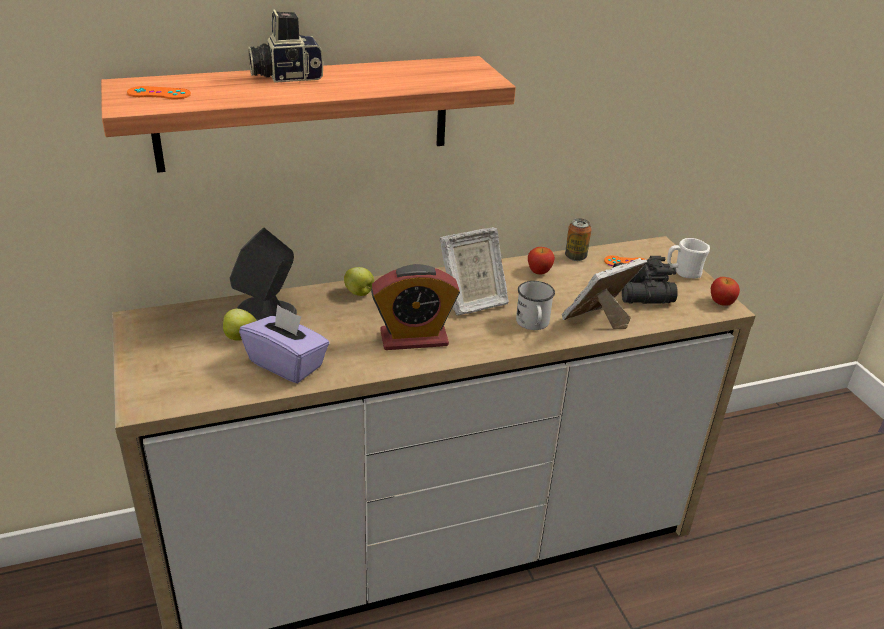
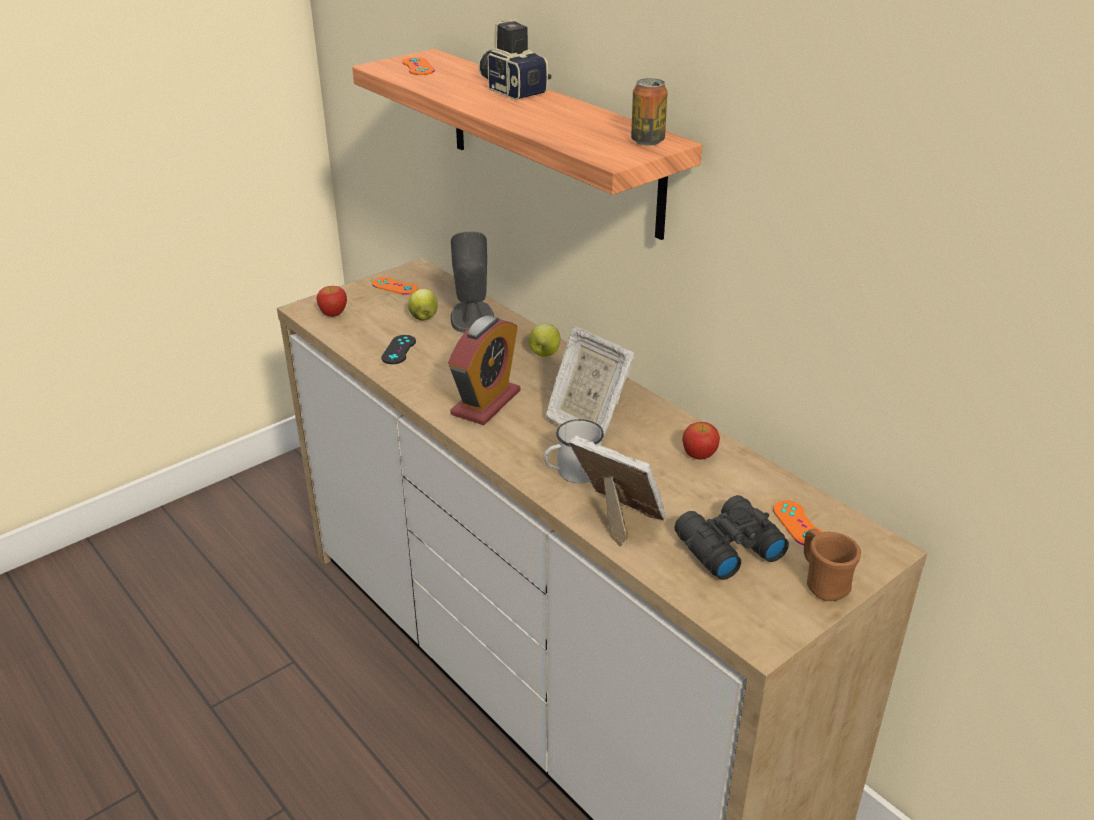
camera: 70 degrees right, 0 degrees up
purple tissue box [239,304,330,383] -> black game controller [381,335,416,364]
alarm clock [371,264,460,350] -> alarm clock turned 120 degrees counterclockwise [448,315,520,425]
can [565,218,592,261] -> can moved to [631,78,668,146]
white mug [667,238,710,278] -> brown mug [804,529,861,601]
apple [711,277,740,306] -> apple moved to [317,286,347,317]
none -> orange game controller [372,277,418,295]

